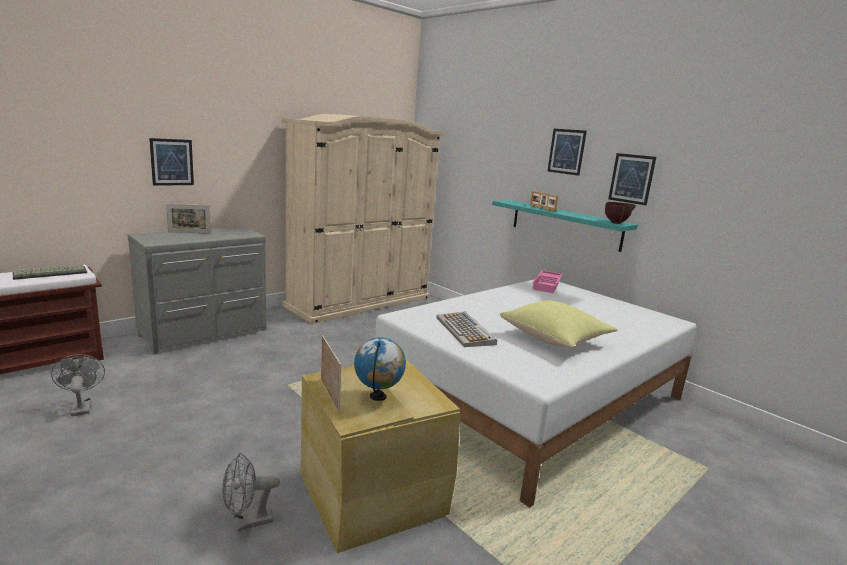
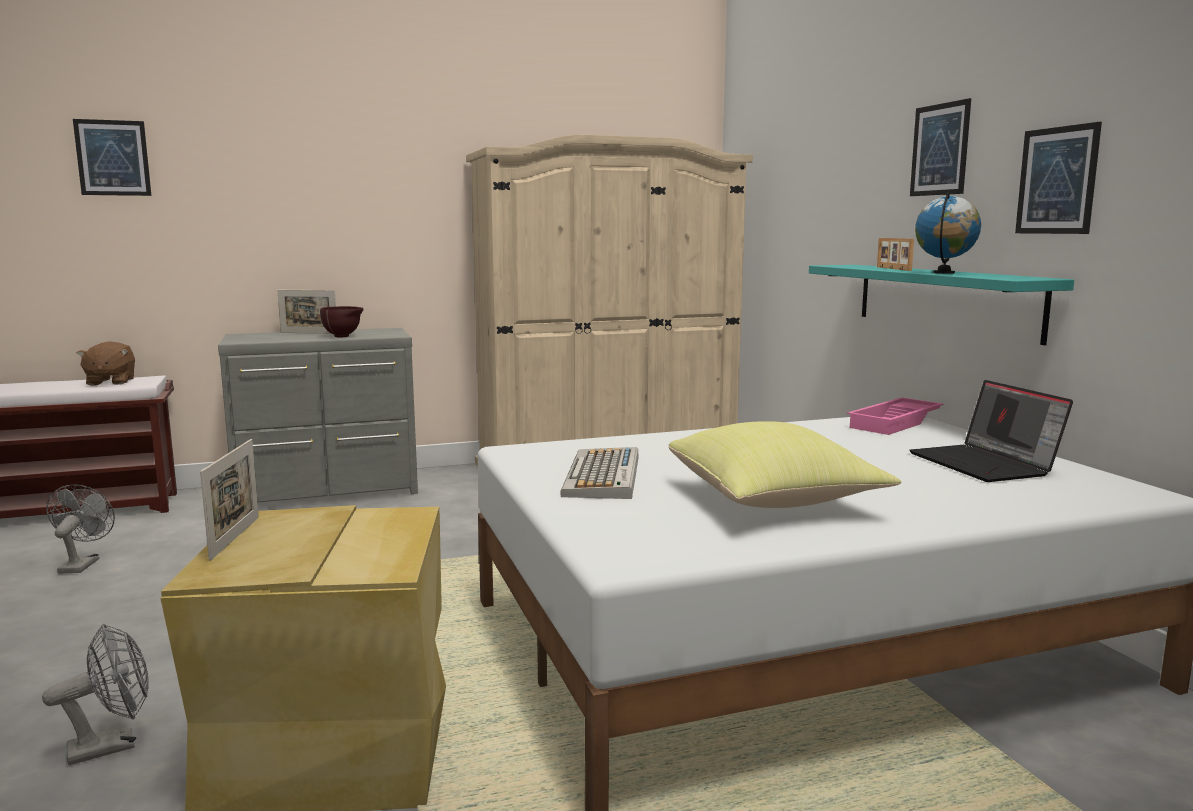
camera: 25 degrees right, 5 degrees down
keyboard [13,264,87,280] -> brown plush toy [77,341,135,386]
picture [149,138,194,186] -> picture moved to [73,119,151,196]
grey fan [222,453,280,531] -> grey fan turned 150 degrees clockwise [42,623,149,765]
globe [354,337,406,401] -> globe moved to [915,193,981,274]
brown bowl [605,202,636,224] -> brown bowl moved to [320,306,363,338]
none -> laptop [909,380,1073,482]

